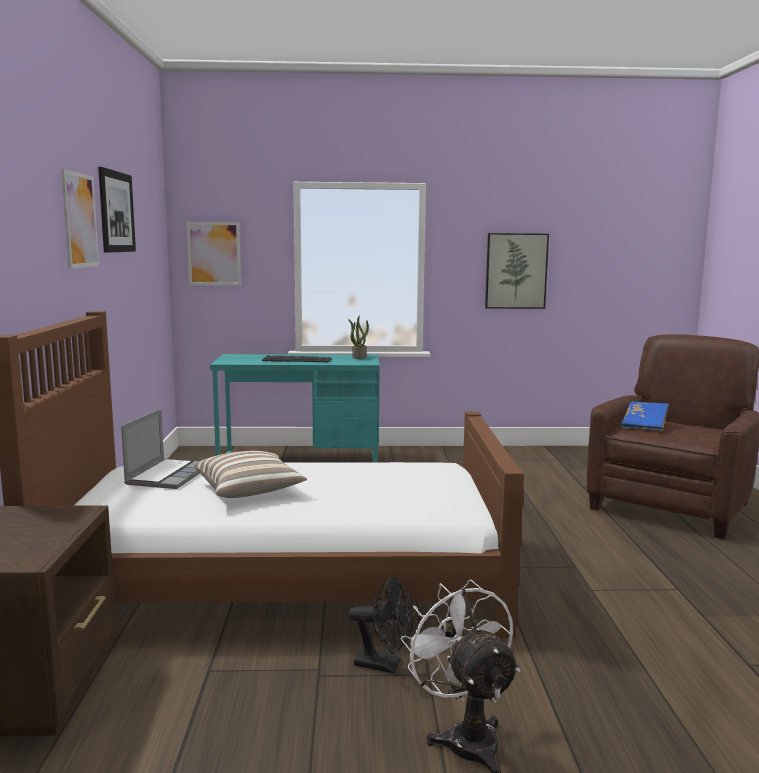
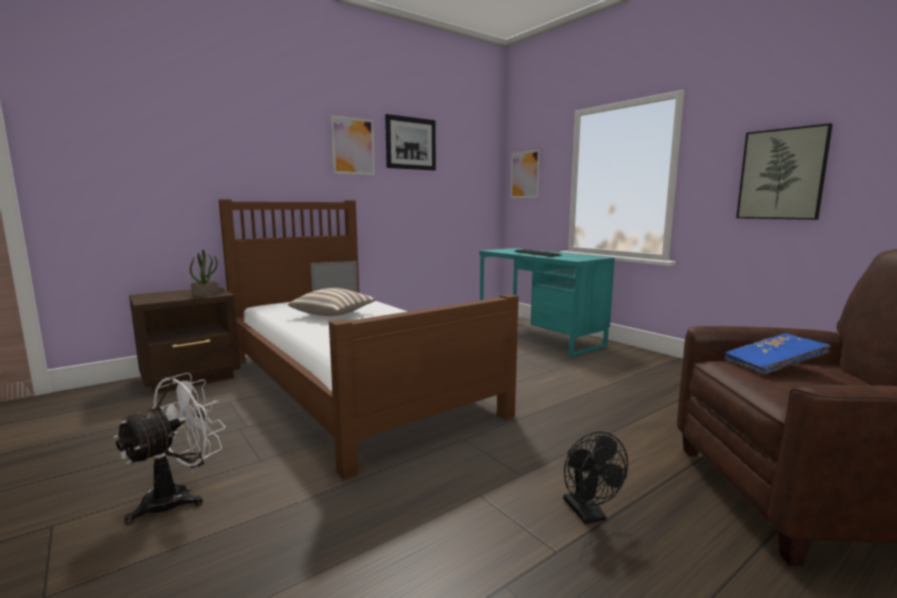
camera: 55 degrees right, 0 degrees up
potted plant [348,316,369,359] -> potted plant moved to [190,250,219,296]
black fan [348,576,414,674] -> black fan moved to [563,432,628,524]

